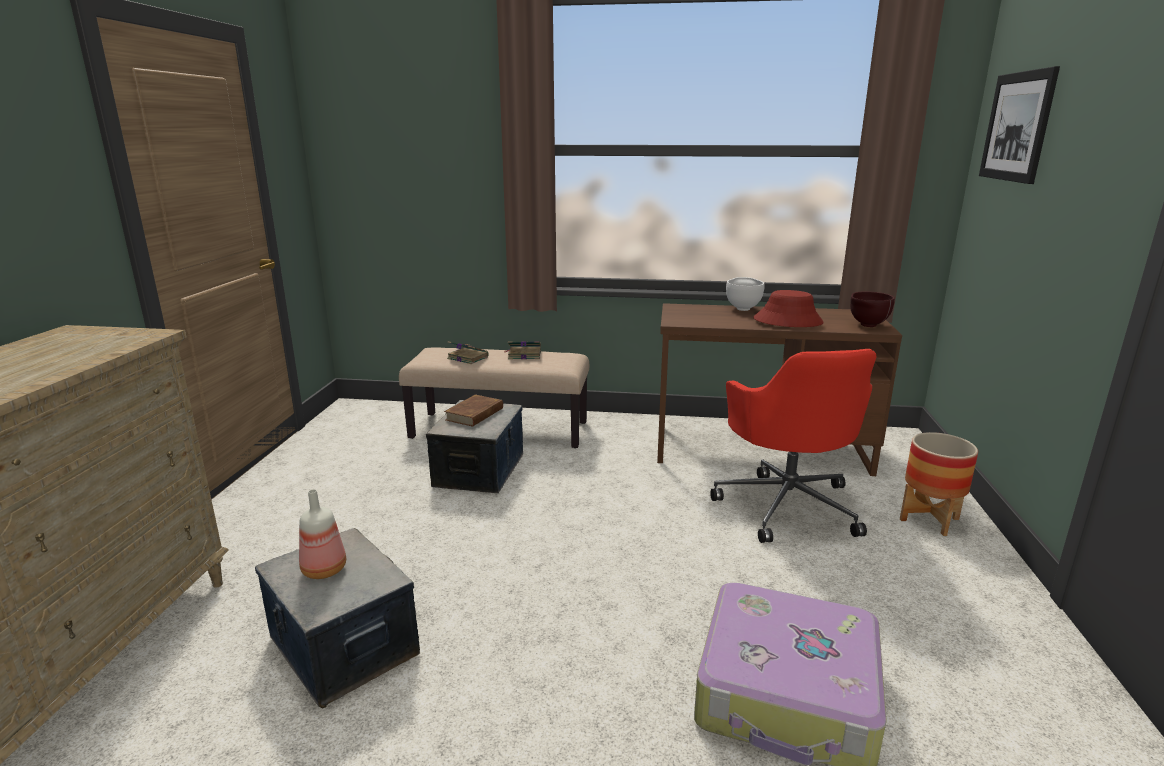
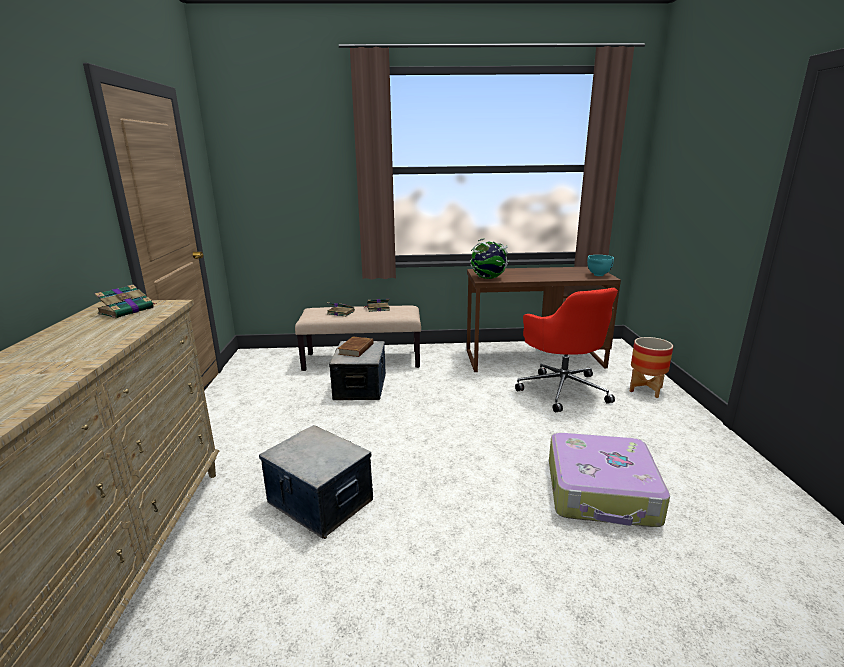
camera: 10 degrees left, 0 degrees up
bottle [299,489,346,579] -> none
white bowl [726,277,765,311] -> none
red hat [753,290,824,327] -> none
brown bowl [850,291,895,327] -> turquoise bowl [587,255,614,276]
picture [979,66,1060,184] -> none
none -> book [94,285,157,318]
none -> globe [470,238,509,279]

